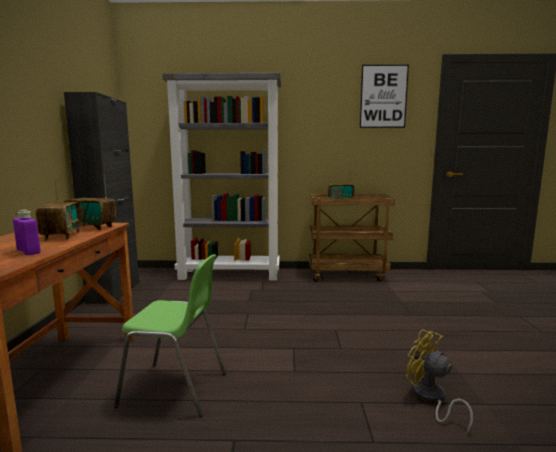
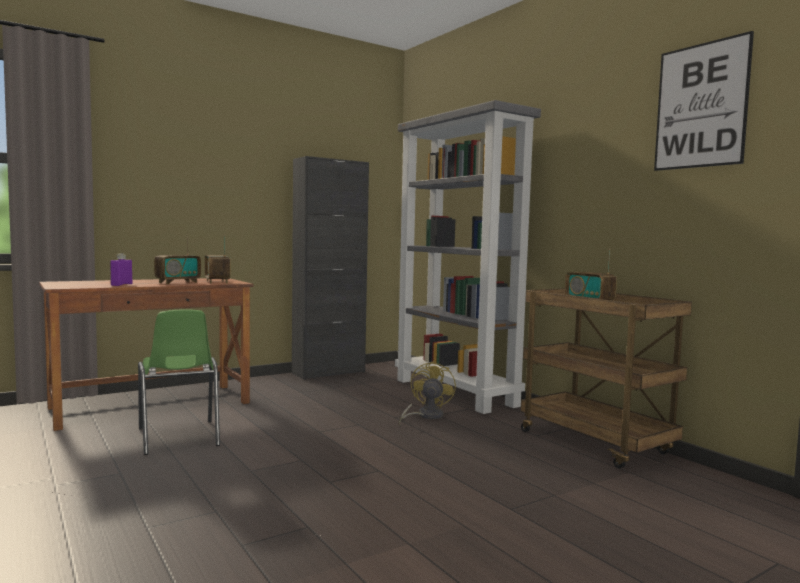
camera: 55 degrees right, 5 degrees down
yellow fan [406,329,473,435] -> yellow fan moved to [399,361,456,425]

